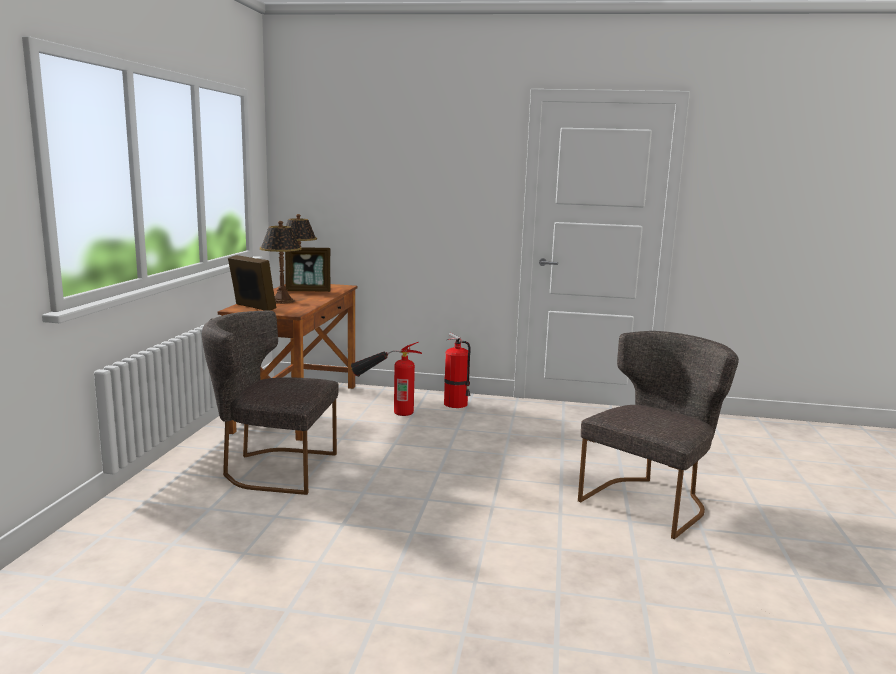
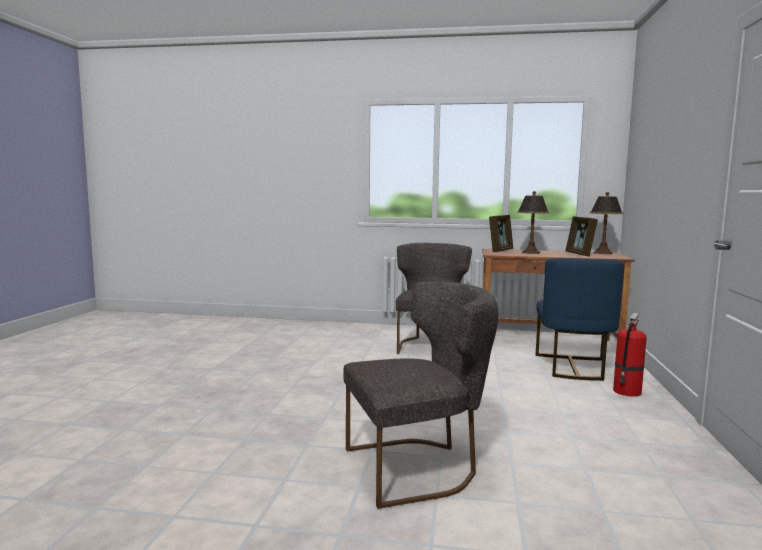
camera: 90 degrees right, 5 degrees down
fire extinguisher [351,342,422,416] -> blue chair [535,258,625,381]
grey chair [578,331,739,539] -> grey chair turned 60 degrees counterclockwise [343,282,498,509]

